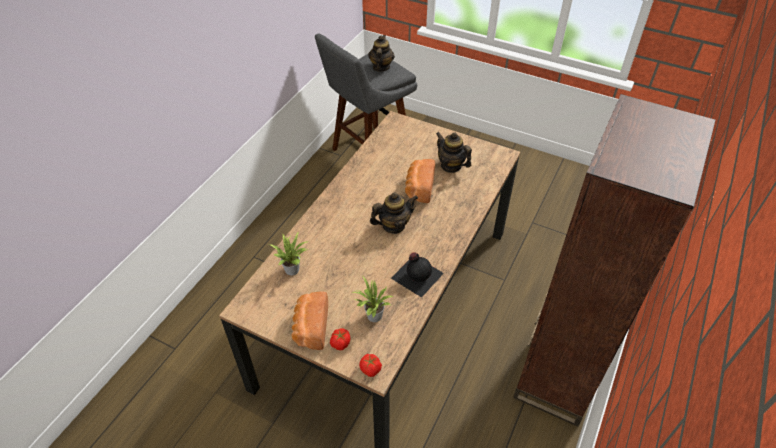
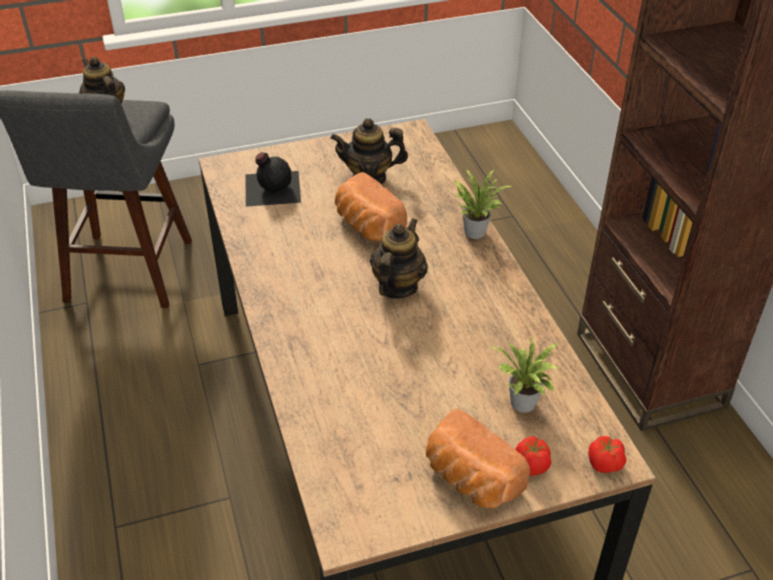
camera: 45 degrees left, 5 degrees down
potted plant [271,231,309,276] -> potted plant moved to [455,169,512,239]
black bottle [391,252,444,298] -> black bottle moved to [245,152,301,207]

